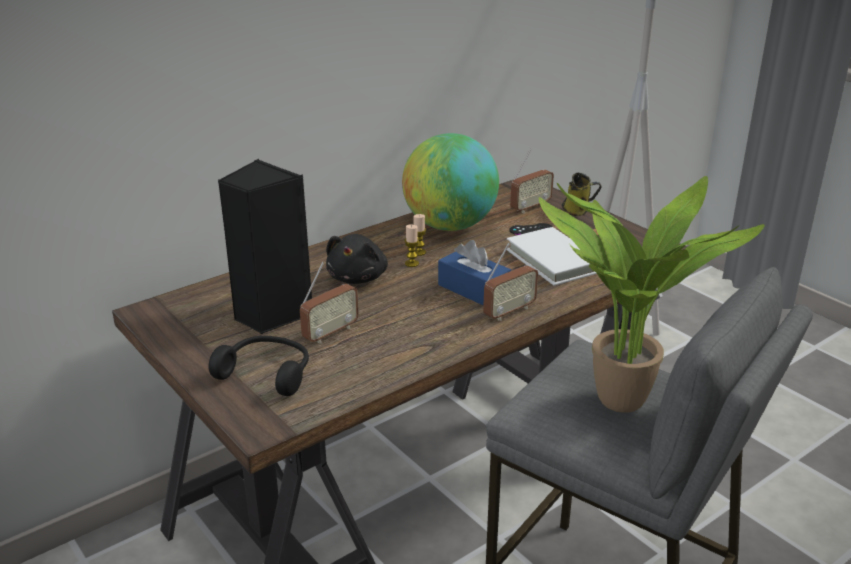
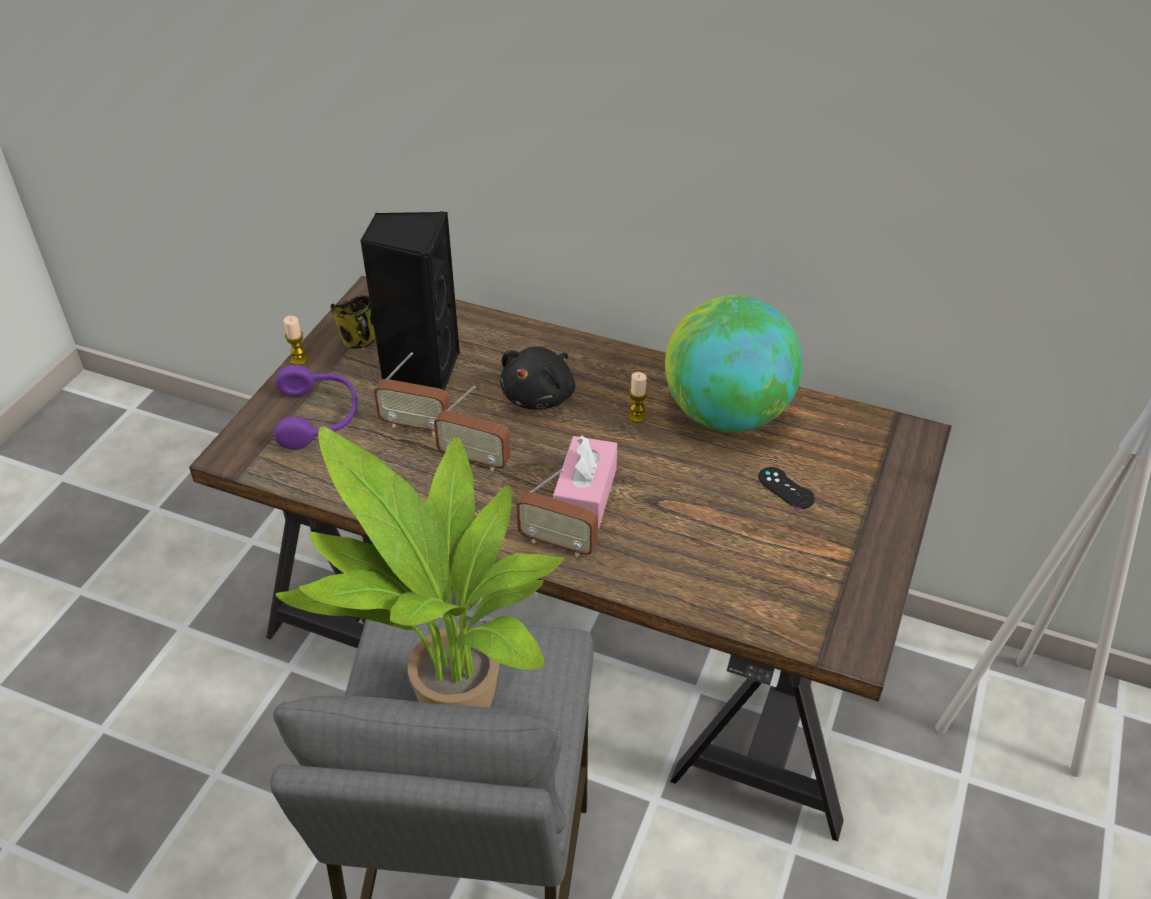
camera: 60 degrees right, 15 degrees up
black headphones [208,336,309,396] -> purple headphones [274,365,358,450]
black plush toy [326,234,388,284] -> black plush toy turned 45 degrees counterclockwise [500,347,575,410]
candle [405,225,419,267] -> candle moved to [284,316,308,365]
blue tissue box [438,240,511,305] -> pink tissue box [553,435,617,529]
white book [507,227,597,286] -> none
radio [510,149,554,213] -> radio moved to [434,386,511,471]
mug [562,173,602,216] -> mug moved to [330,295,376,349]

